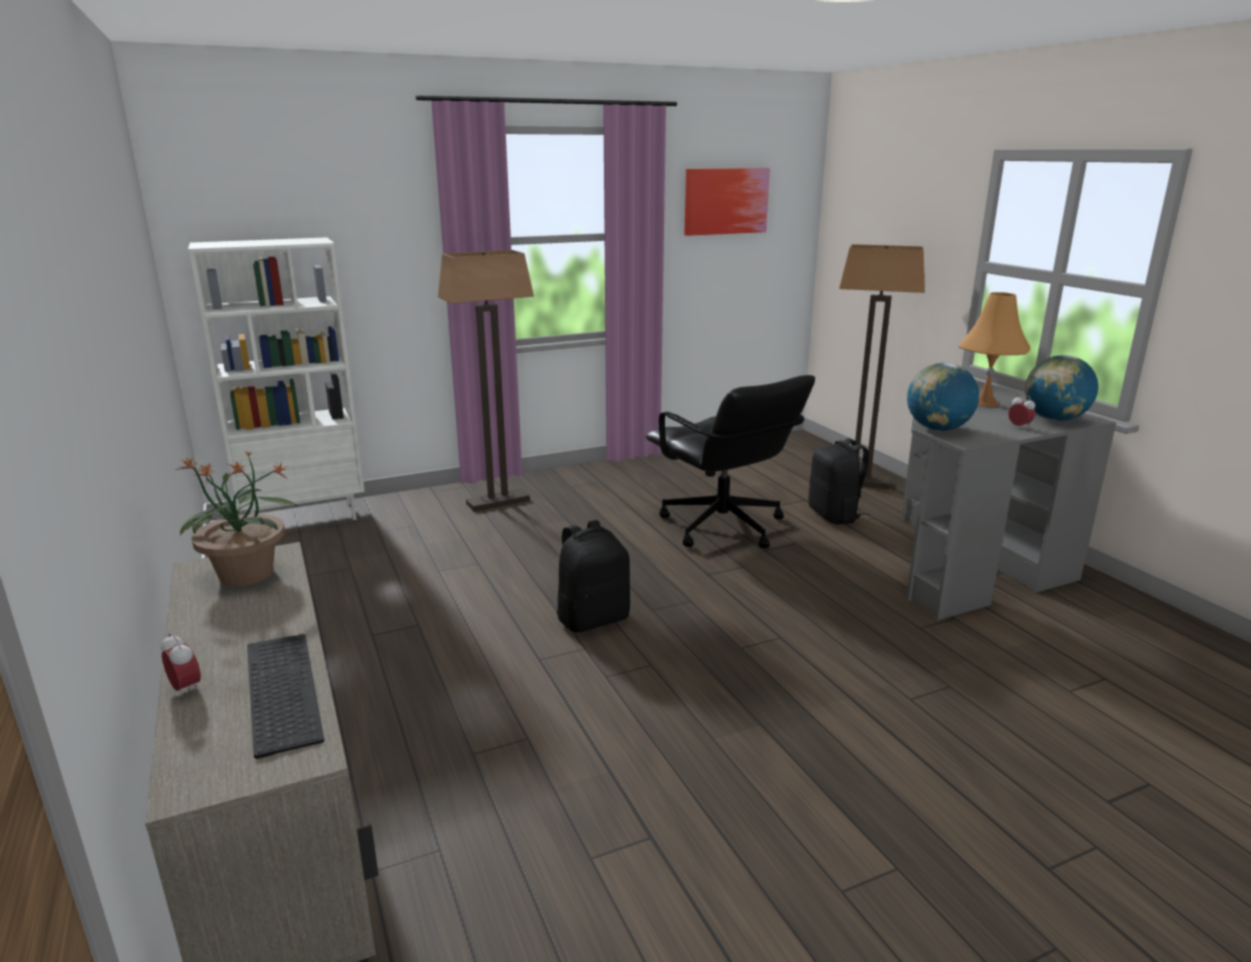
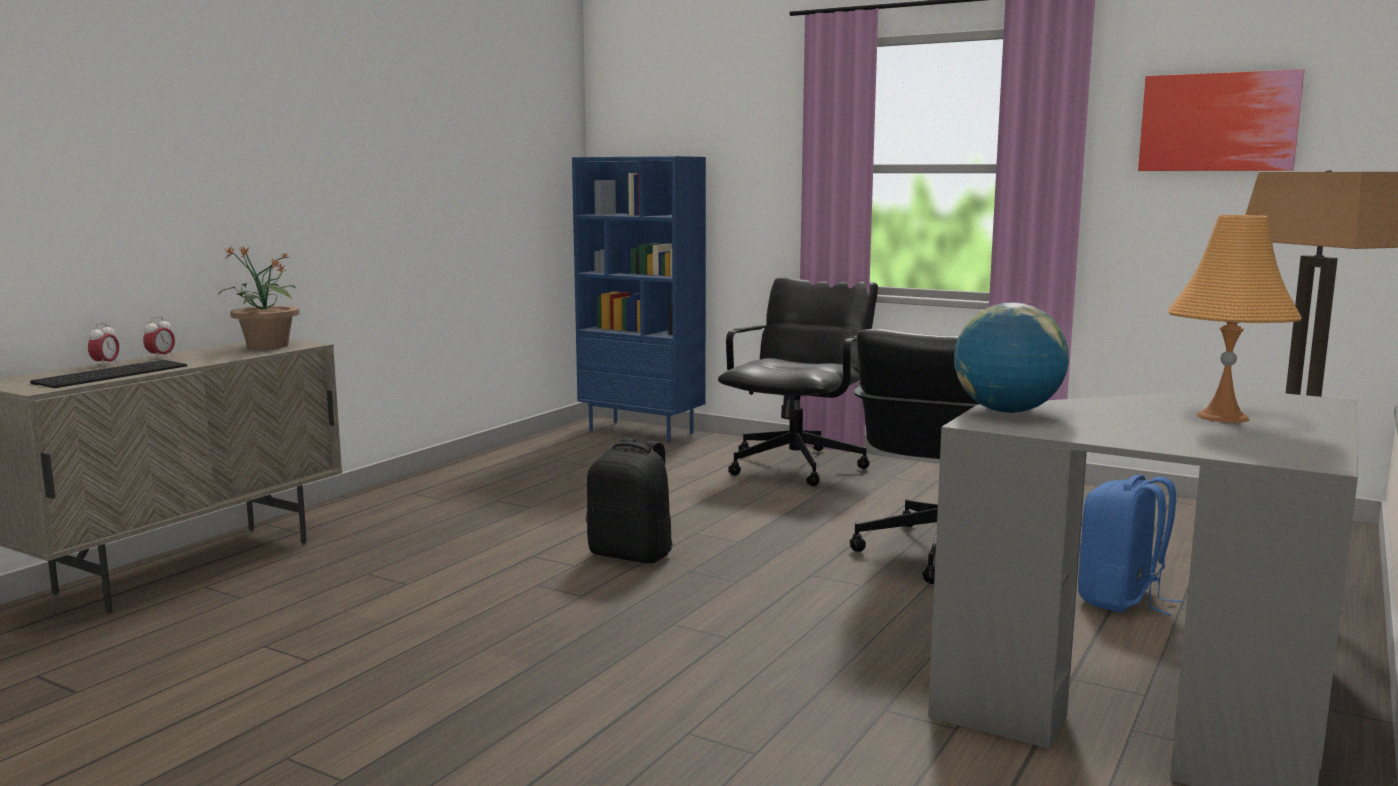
camera: 55 degrees right, 10 degrees down
white bookcase [188,237,365,520] -> blue bookcase [572,156,706,443]
floor lamp [438,250,534,512] -> black office chair [718,277,878,486]
black backpack [809,438,870,525] -> blue backpack [1078,475,1183,616]
alarm clock [1009,394,1035,429] -> alarm clock moved to [143,317,175,359]
globe [1025,355,1099,421] -> none

